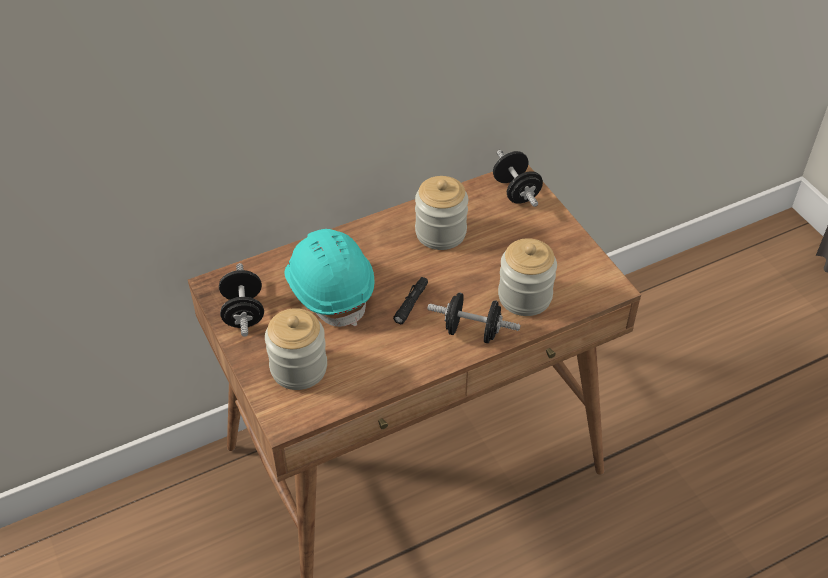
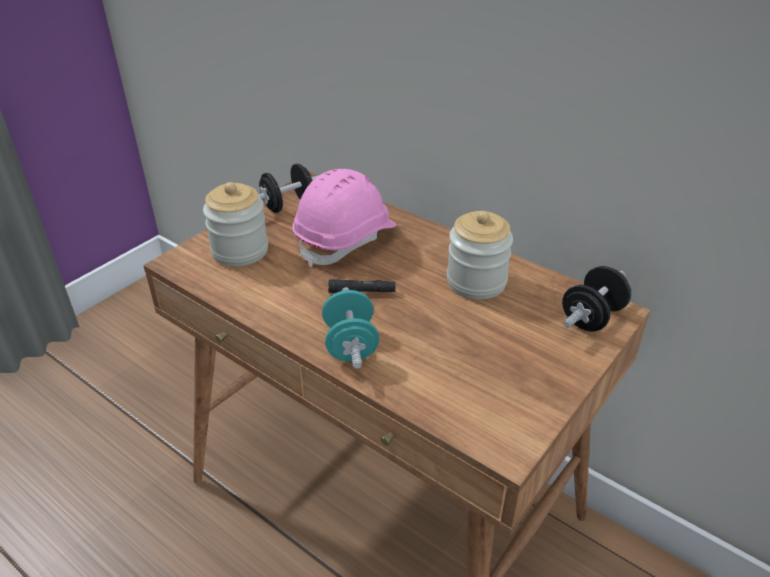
camera: 65 degrees right, 10 degrees down
turquoise hard hat [284,229,374,327] -> pink hard hat [292,169,397,267]
black dumbbell [428,292,521,343] -> turquoise dumbbell [322,287,379,368]
jar [498,238,557,316] -> none

